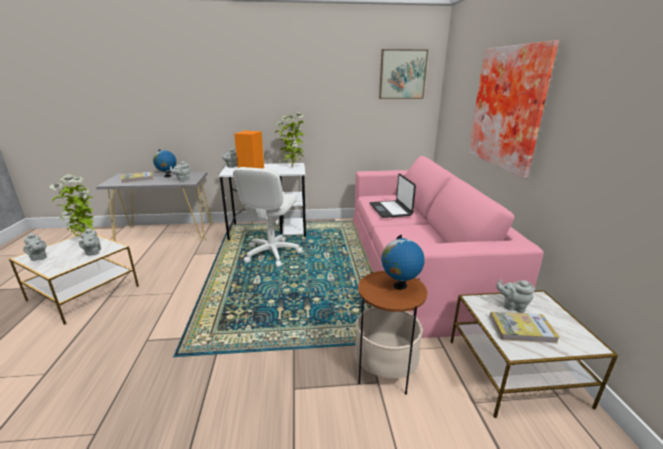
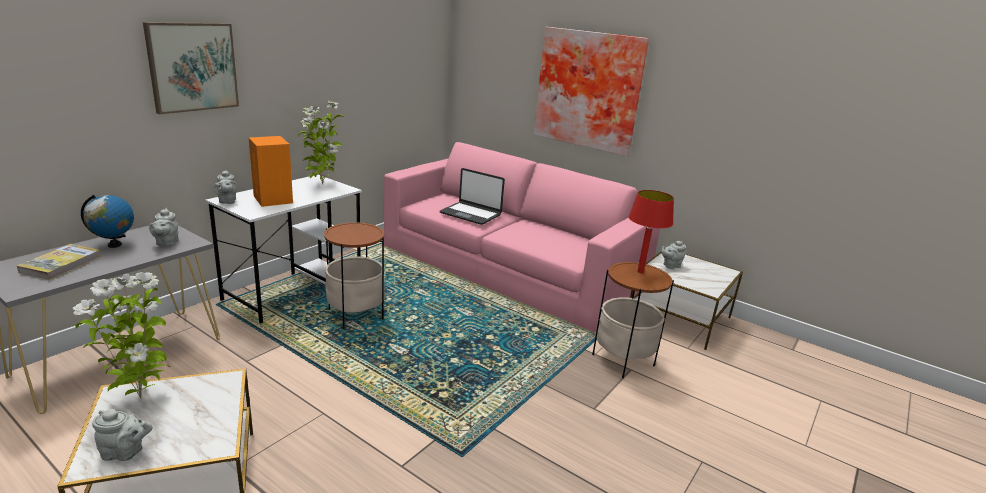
camera: 50 degrees left, 0 degrees up
grey teapot [79,228,101,255] -> none
white office chair [233,167,302,267] -> side table [324,222,385,329]
picture [379,49,428,99] -> picture moved to [143,22,239,114]
globe [381,235,425,290] -> red table lamp [629,190,674,273]
book [489,312,560,343] -> none

